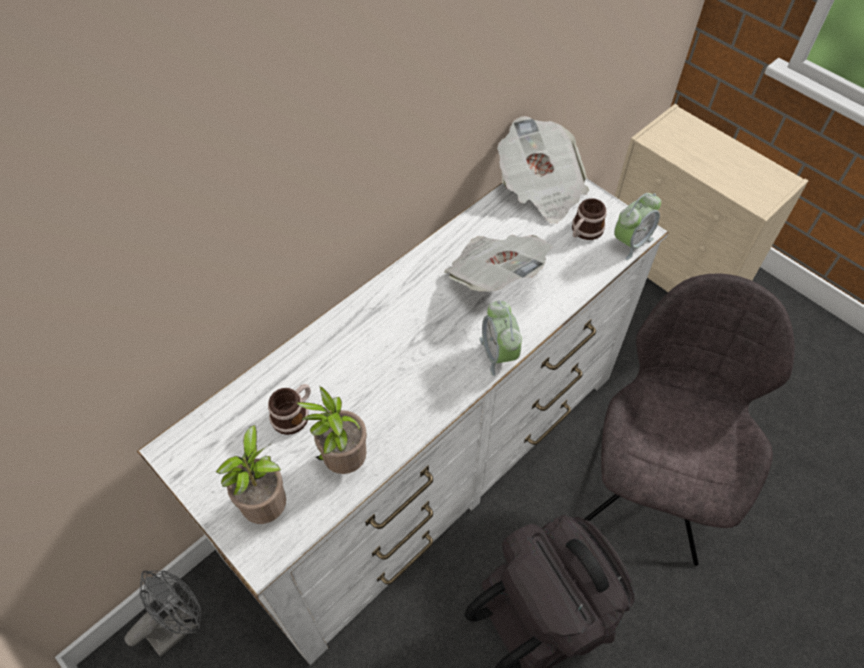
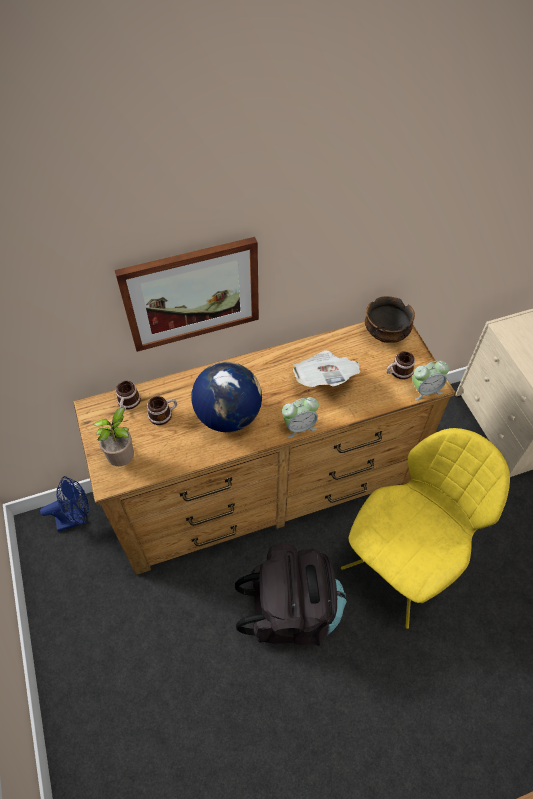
camera: 25 degrees right, 0 degrees up
grey fan [125,571,201,657] -> blue fan [40,476,89,532]
white dresser [137,178,669,665] -> brown dresser [73,321,456,575]
potted plant [297,385,367,474] -> none
alarm clock [480,301,522,376] -> alarm clock turned 120 degrees counterclockwise [282,397,319,438]
newspaper [497,116,589,224] -> bowl [365,296,415,343]
grey chair [584,273,795,566] -> yellow chair [341,428,510,629]
none -> picture [115,237,259,352]
none -> mug [116,381,141,411]
none -> globe [191,362,262,432]

